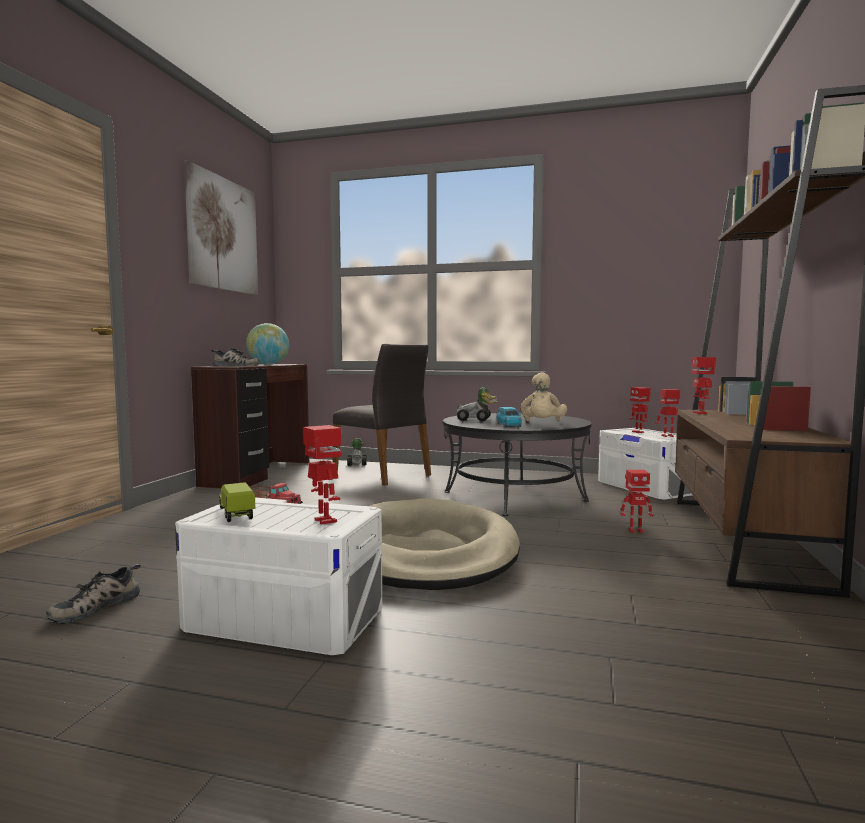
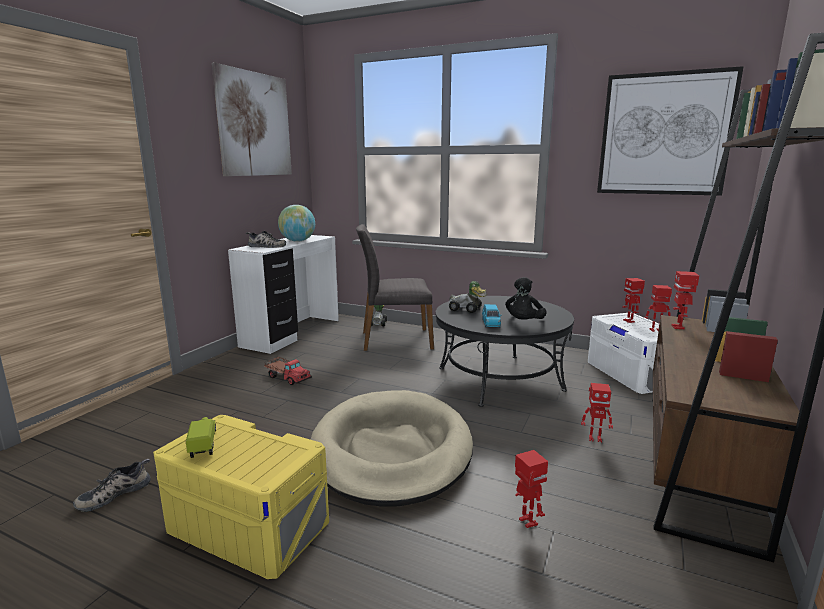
camera: 10 degrees right, 10 degrees up
white storage box [175,498,382,655] -> yellow storage box [153,415,329,579]
brown desk [191,364,309,489] -> white desk [228,235,339,354]
toy robot [303,425,342,525] -> toy robot moved to [515,450,548,528]
grey chair [332,344,431,485] -> grey chair turned 120 degrees clockwise [356,224,434,351]
beige plush toy [521,372,567,422] -> black plush toy [505,277,547,320]
none -> picture [597,66,744,196]

